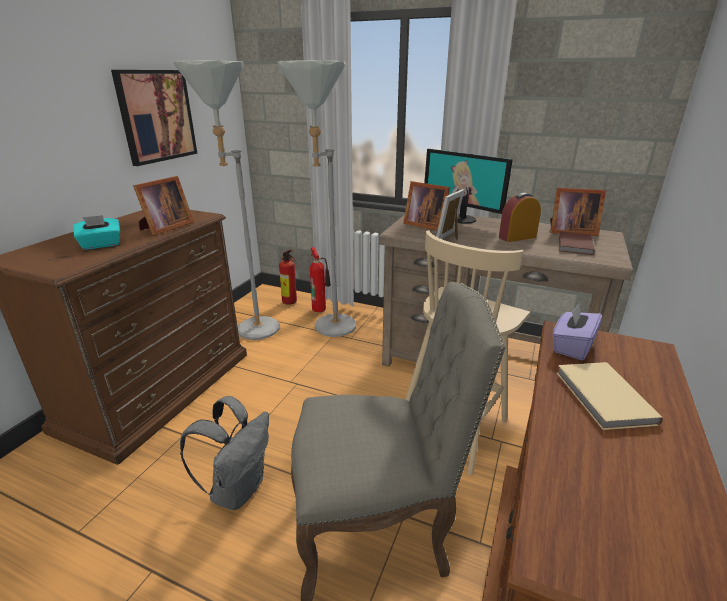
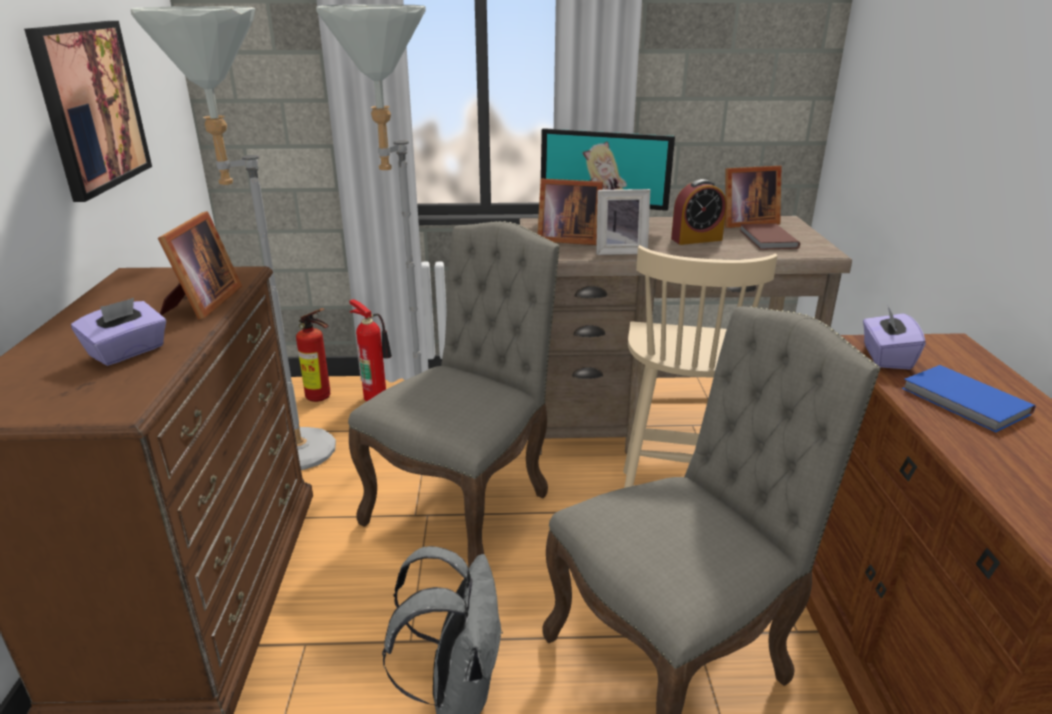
camera: 25 degrees left, 0 degrees up
turquoise tissue box [73,215,120,250] -> purple tissue box [71,298,166,366]
picture frame [436,189,464,240] -> picture frame turned 105 degrees counterclockwise [596,189,650,255]
alarm clock [499,193,541,242] -> alarm clock turned 150 degrees counterclockwise [671,179,726,245]
beige book [557,362,663,430] -> blue book [902,365,1035,432]
none -> grey chair [348,221,560,567]

